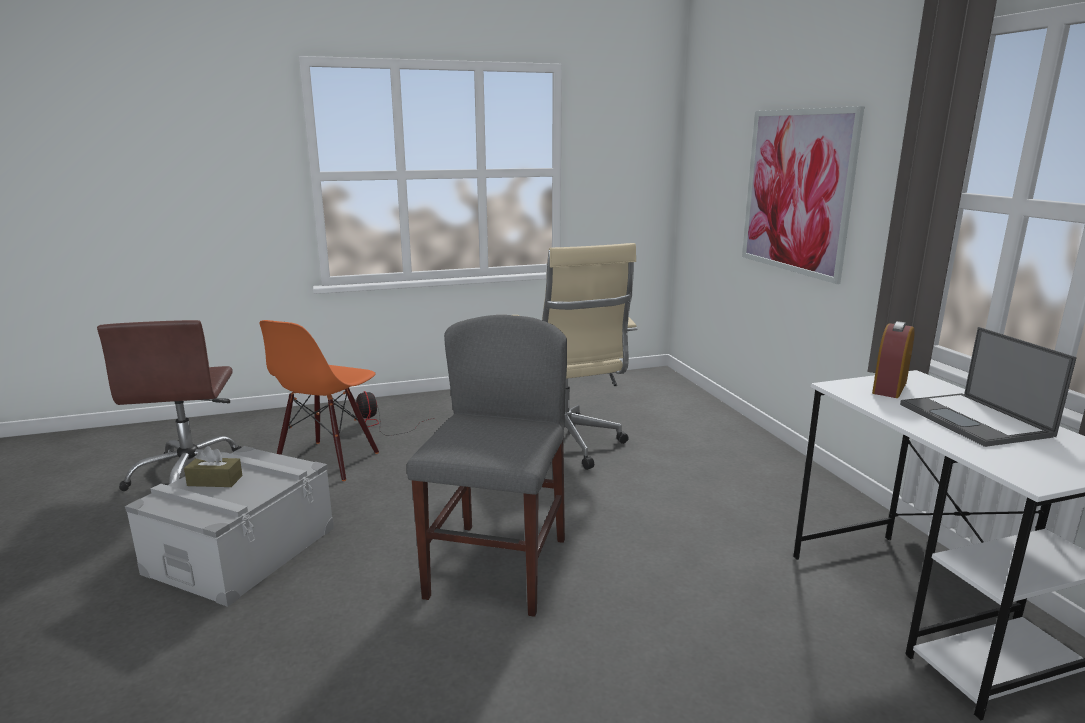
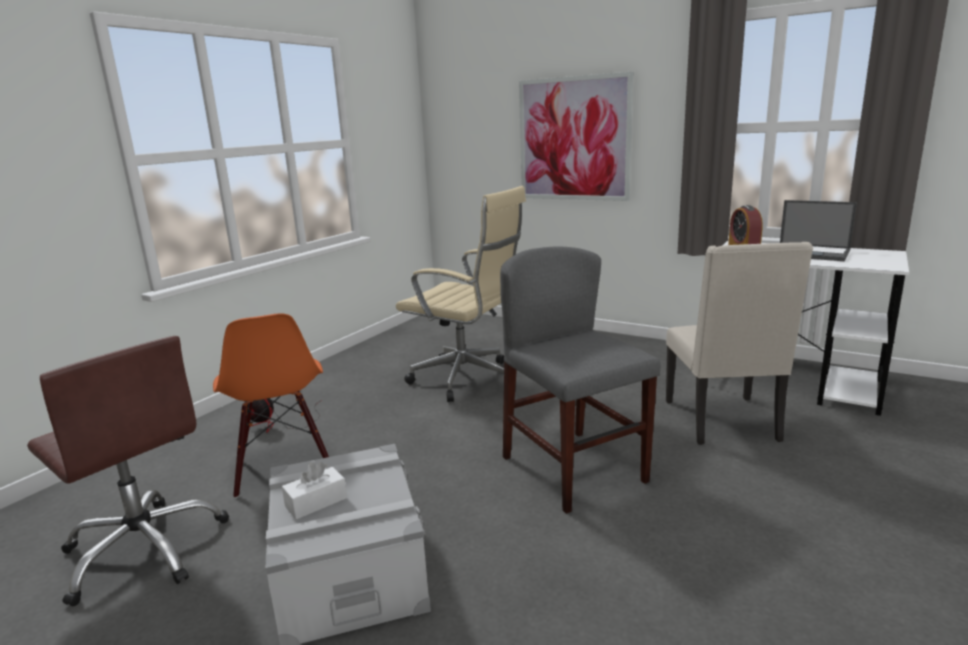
camera: 40 degrees left, 0 degrees up
brown tissue box [184,446,243,487] -> white tissue box [282,462,347,520]
none -> beige chair [666,242,813,445]

